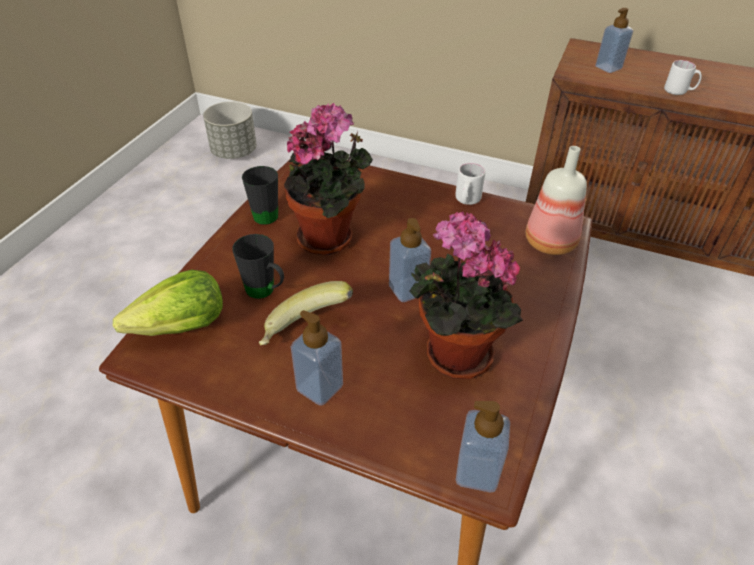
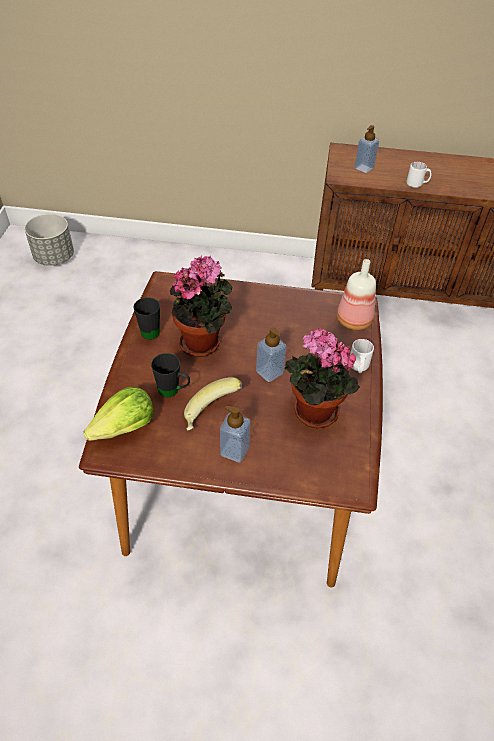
camera: 15 degrees left, 5 degrees up
white mug [455,163,485,205] -> white mug moved to [350,339,374,373]
soap dispenser [456,401,510,492] -> none

